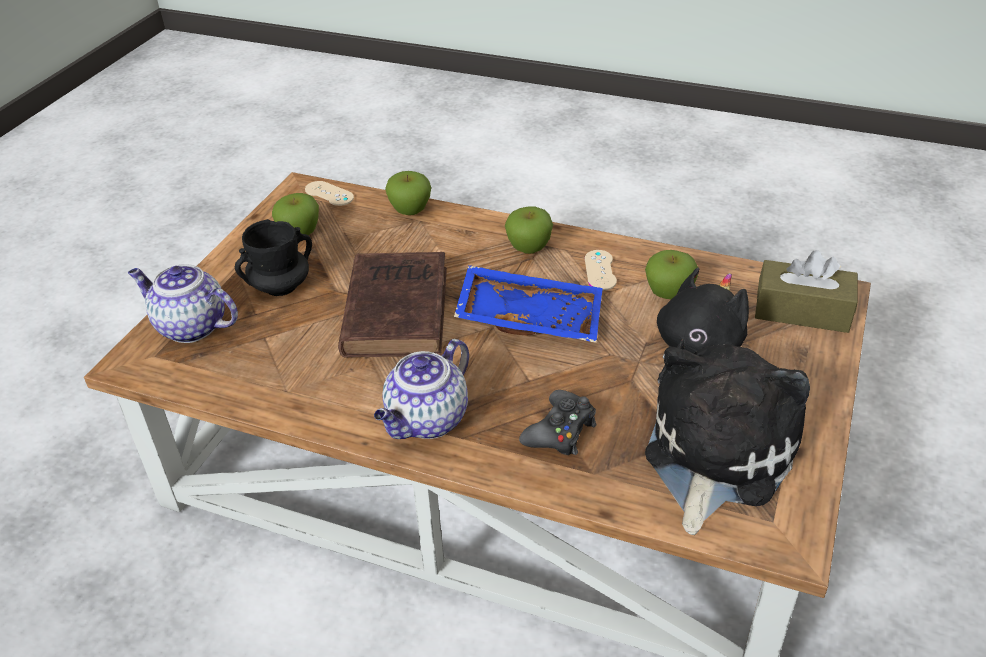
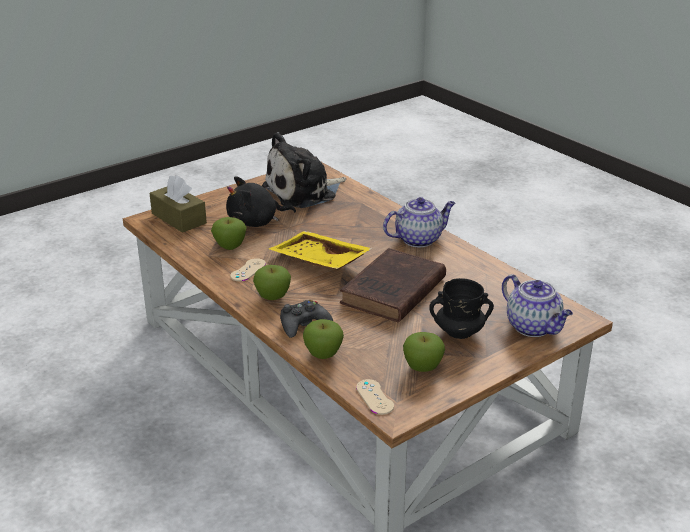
camera: 150 degrees left, 10 degrees down
blue tray [454,265,603,343] -> yellow tray [269,231,373,270]
black game controller [519,390,597,455] -> black game controller moved to [280,300,333,338]

